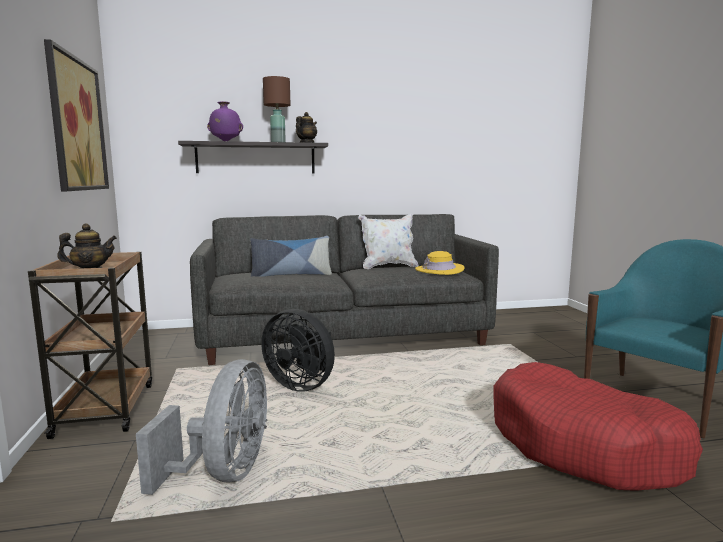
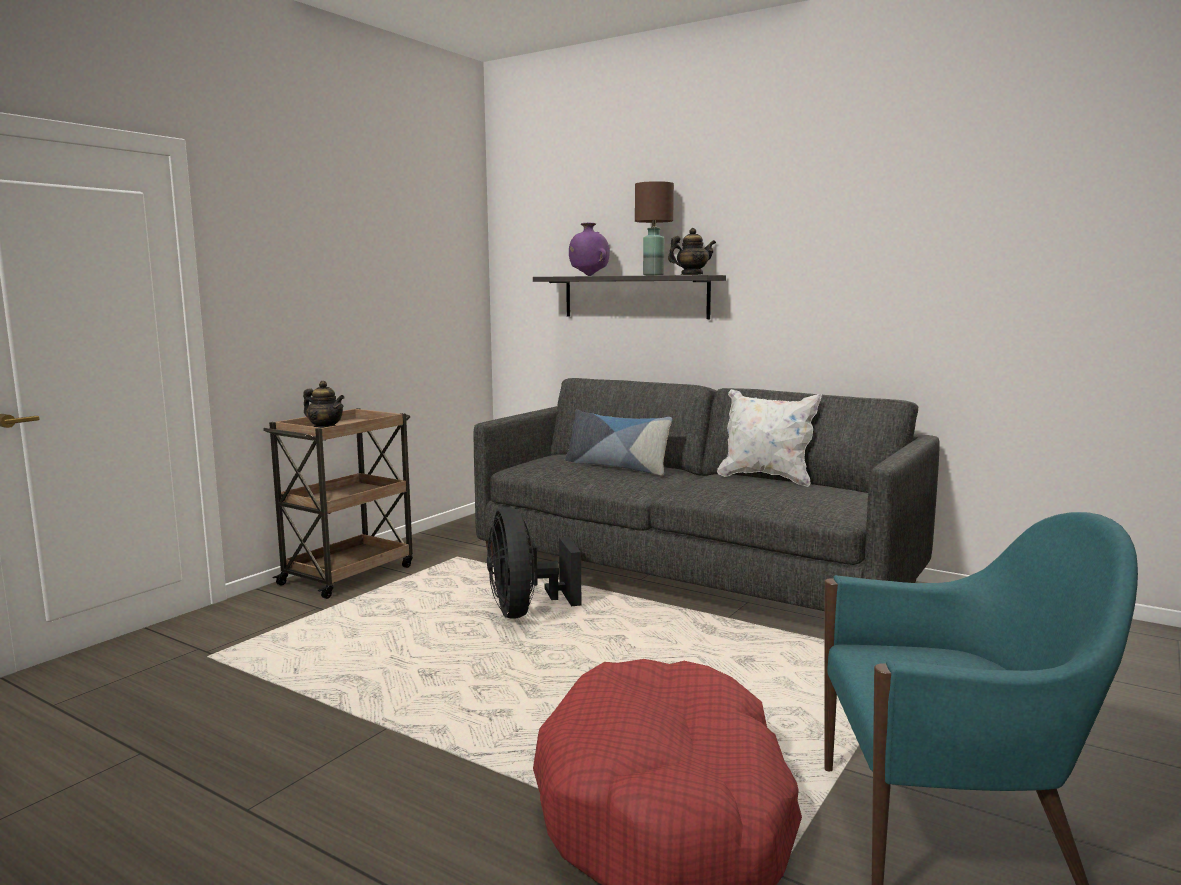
camera: 45 degrees right, 0 degrees up
picture [44,39,109,191] -> none
grey fan [136,359,267,495] -> none
yellow hat [415,251,465,275] -> none

